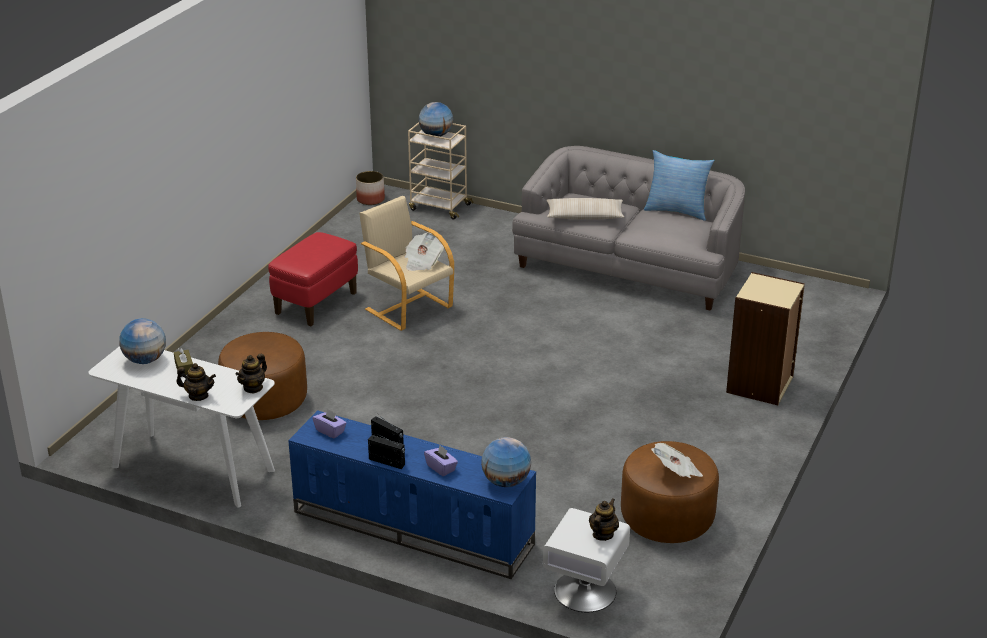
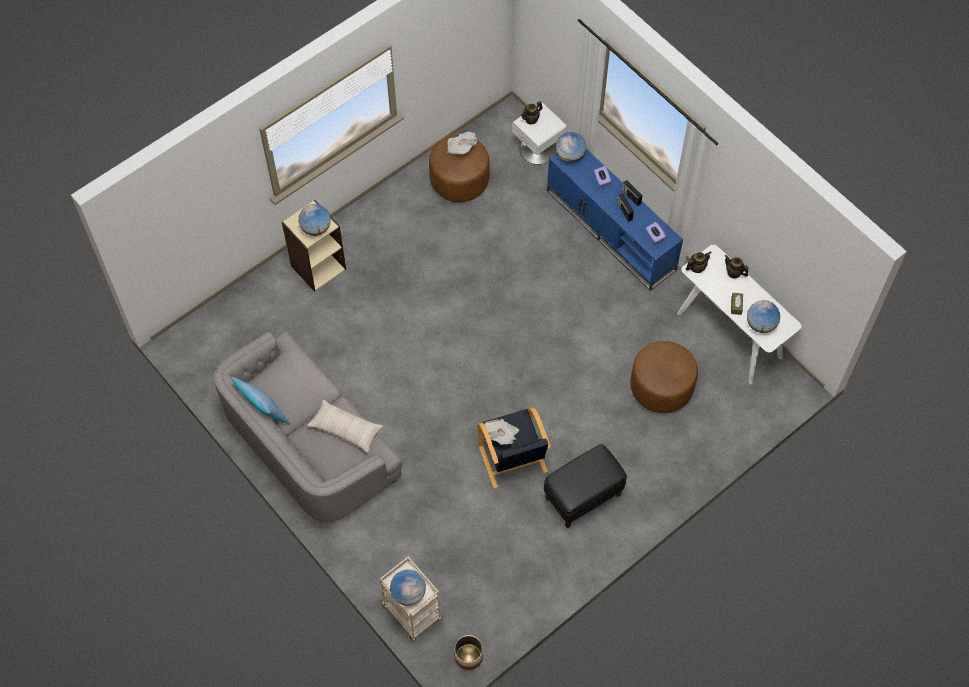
camera: 155 degrees left, 30 degrees up
red ottoman [268,232,358,326] -> black ottoman [544,444,627,529]
beige armchair [359,196,454,331] -> black armchair [478,407,551,488]
none -> globe [299,204,331,236]

